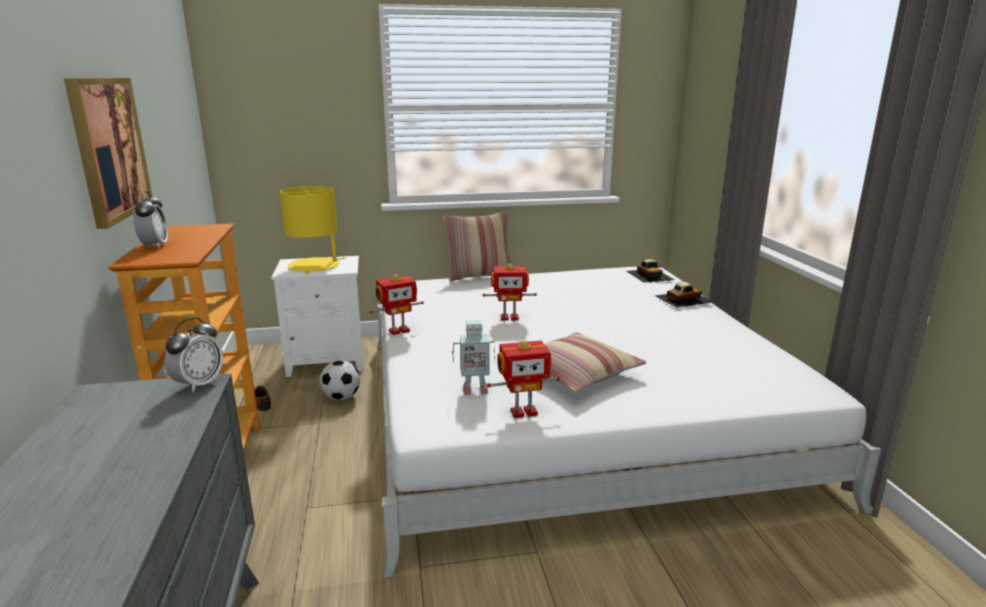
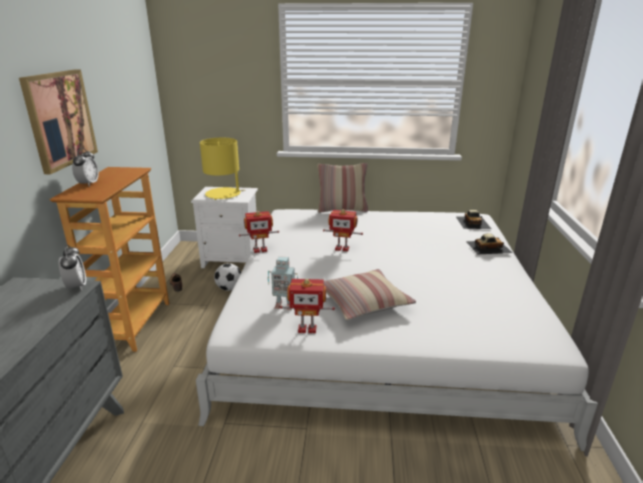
camera: 15 degrees right, 5 degrees up
alarm clock [164,317,223,393] -> alarm clock turned 60 degrees counterclockwise [59,244,86,291]

